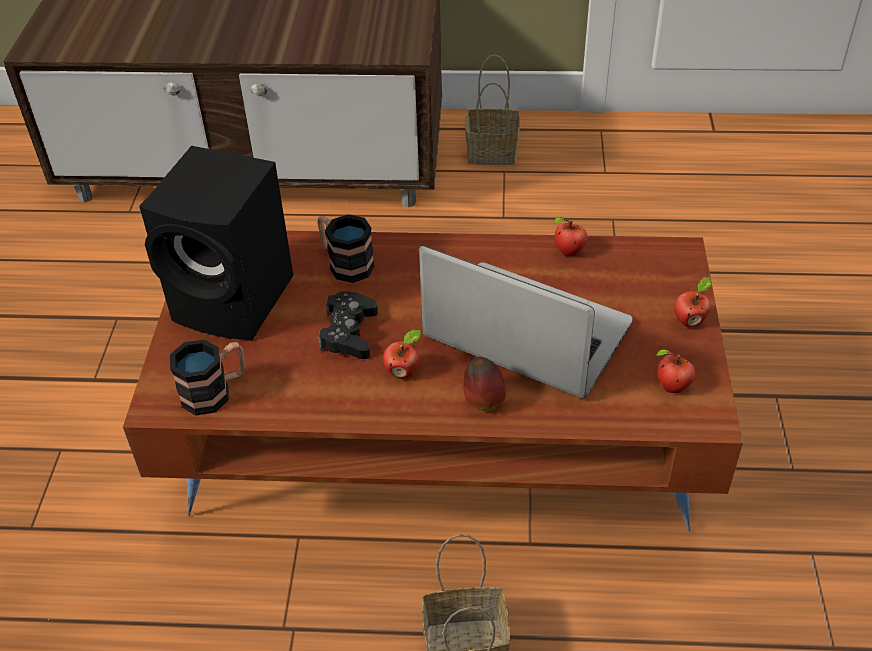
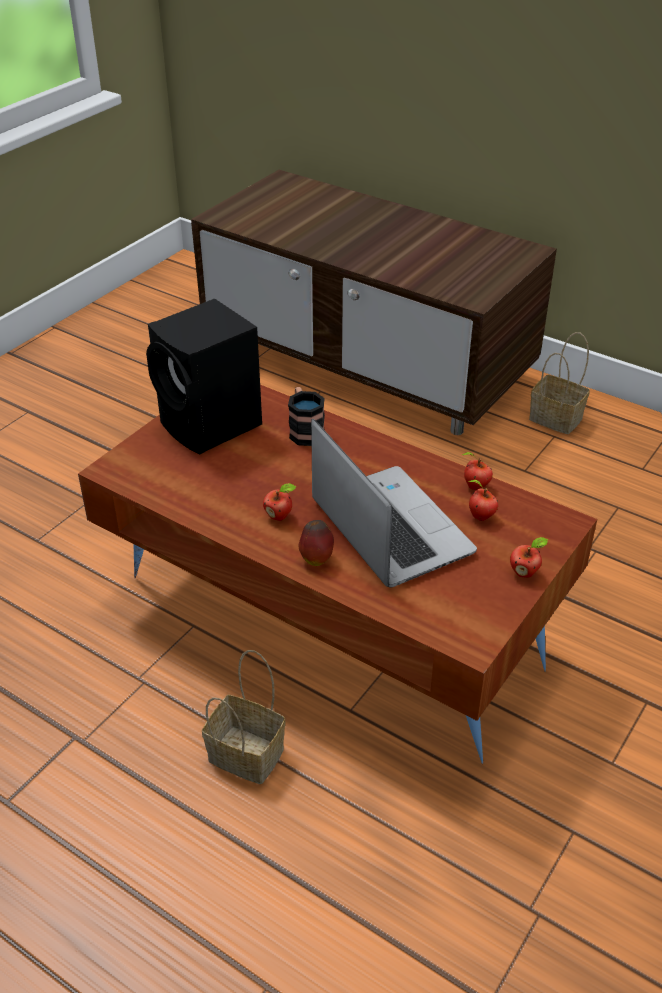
camera: 30 degrees right, 5 degrees down
mug [170,339,245,415] -> none
black game controller [318,291,378,359] -> none
apple [656,349,695,393] -> apple moved to [468,480,498,521]

